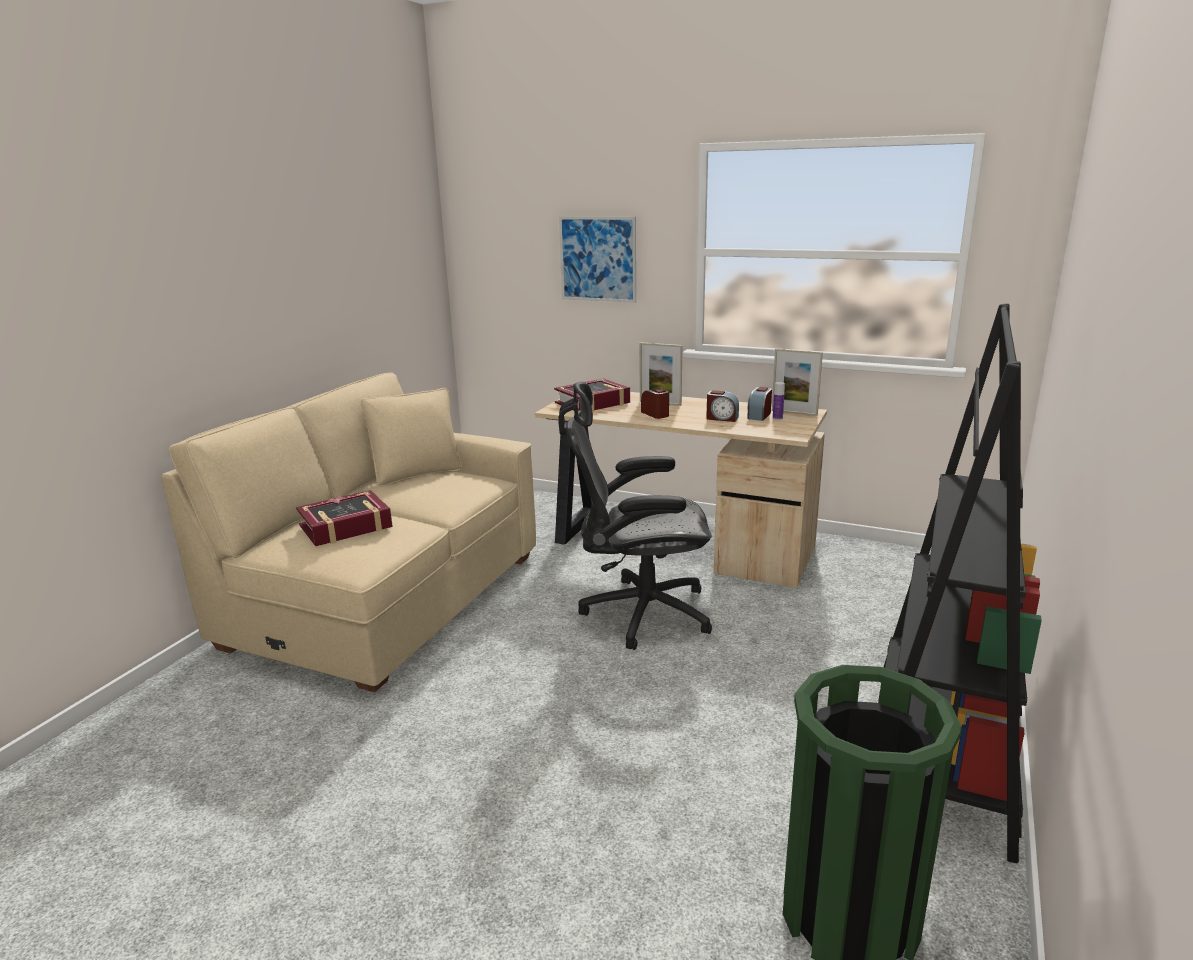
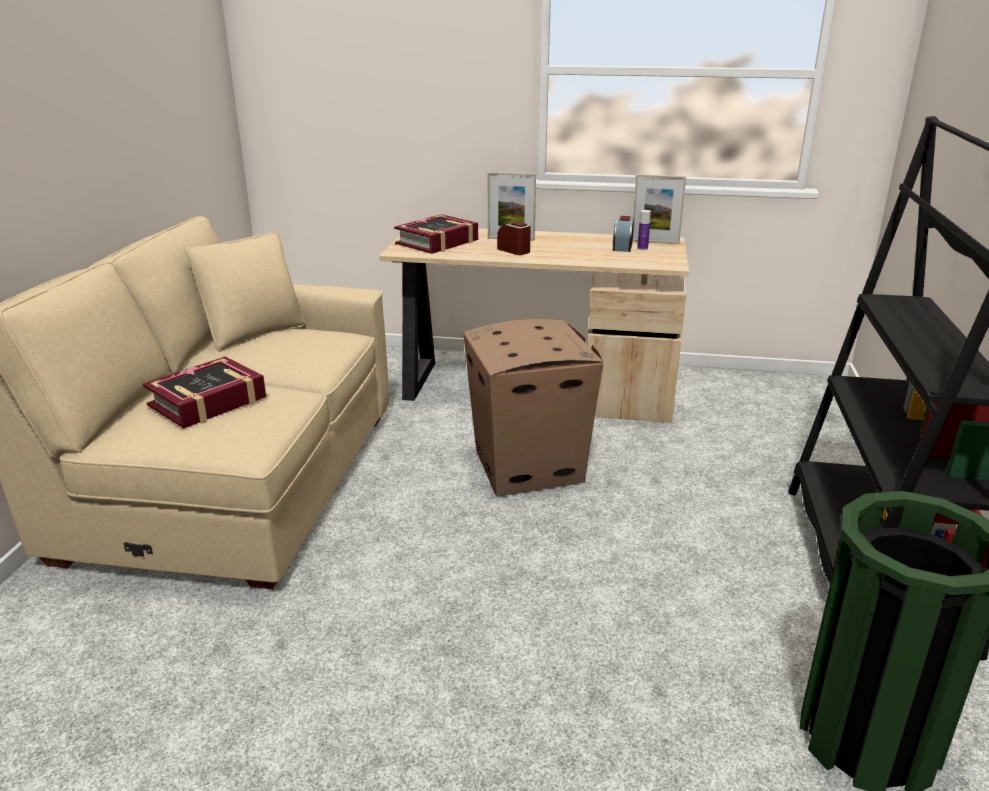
camera: 15 degrees left, 5 degrees up
office chair [558,382,712,650] -> cardboard box [463,319,603,497]
picture [559,216,636,303] -> none
alarm clock [706,390,739,422] -> none

